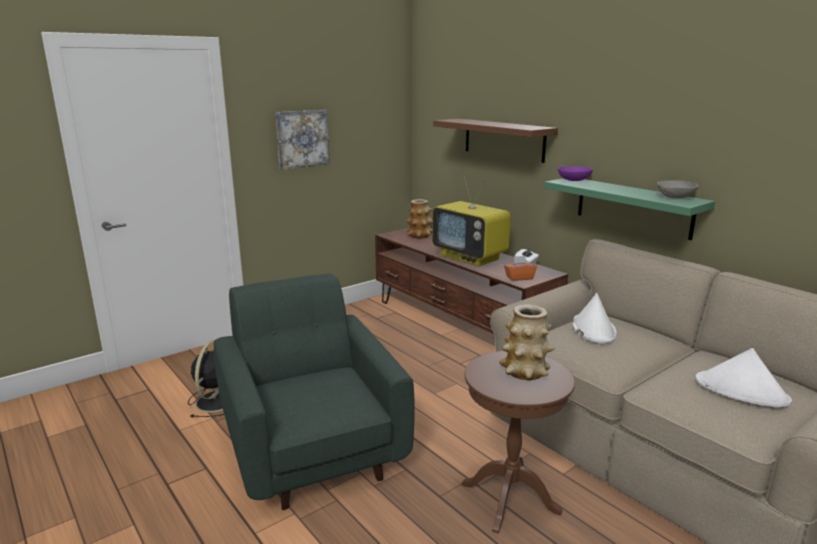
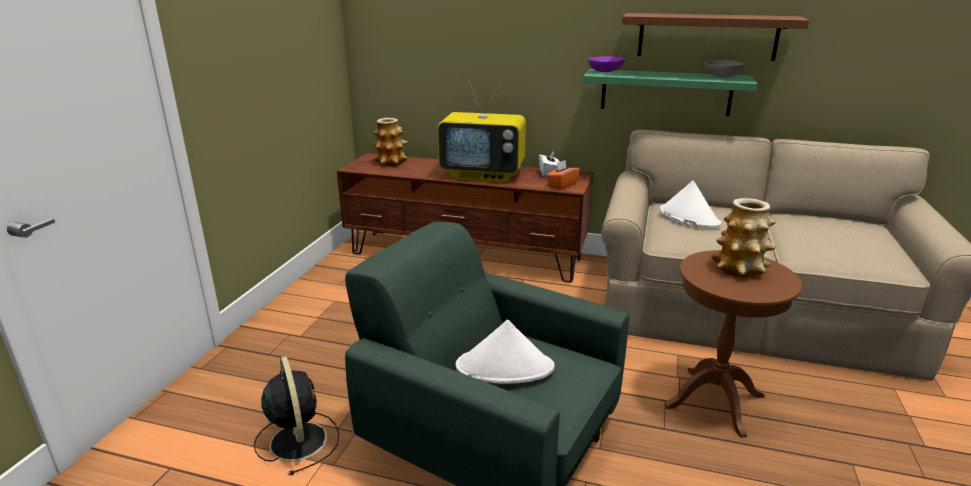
camera: 35 degrees left, 5 degrees up
picture [275,110,330,170] -> none
brown shelf [433,119,558,163] -> brown shelf moved to [622,13,810,61]
white hat [695,348,792,407] -> white hat moved to [456,320,554,384]

